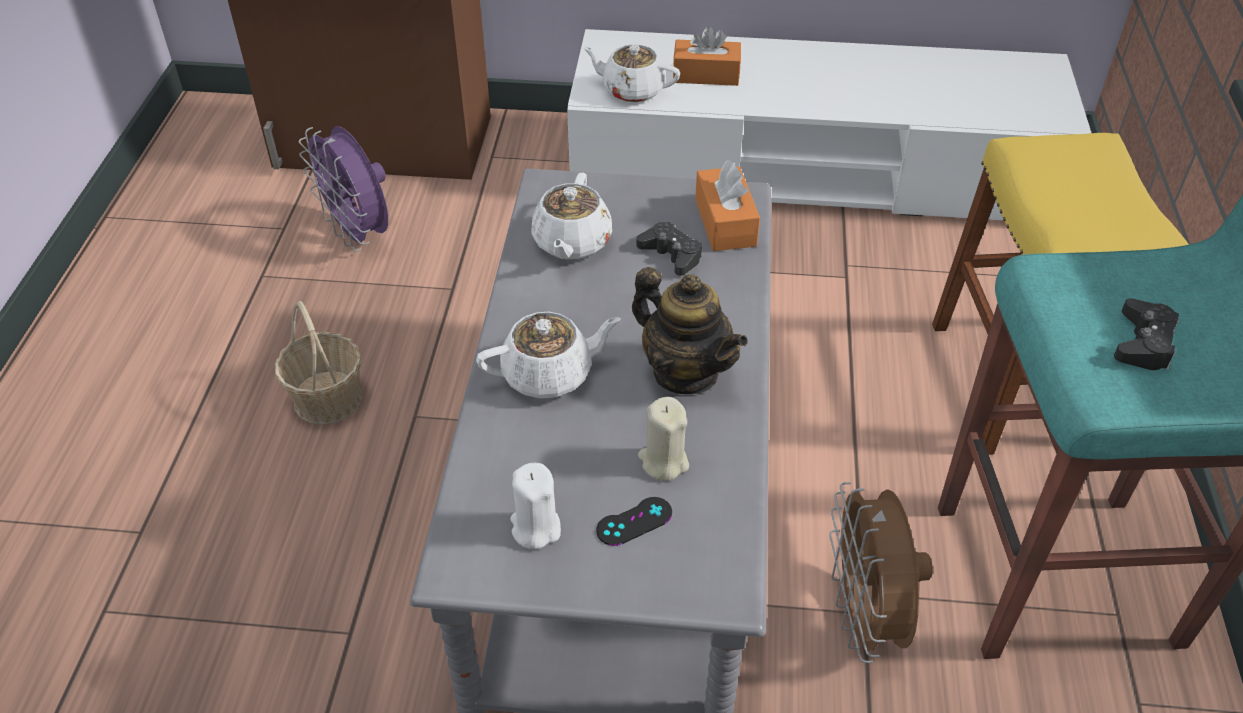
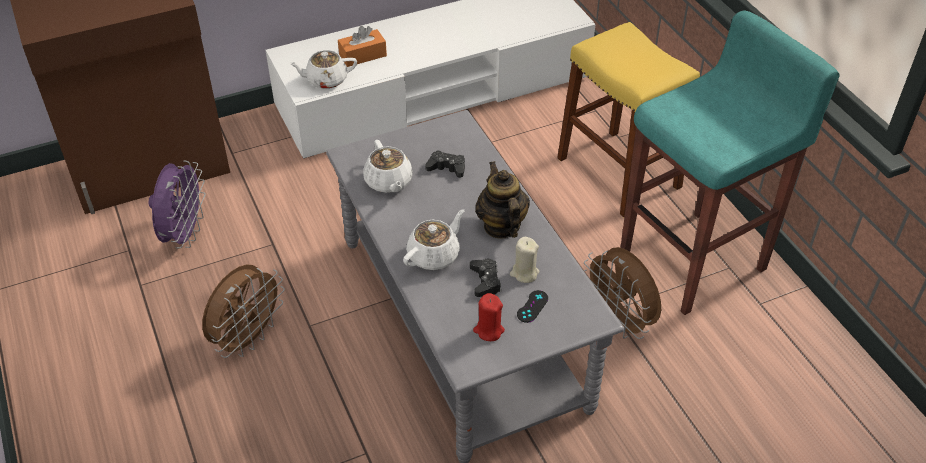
camera: 30 degrees left, 0 degrees up
basket [275,301,362,425] -> brown fan [202,264,285,358]
purple fan [298,126,388,252] -> purple fan turned 105 degrees counterclockwise [149,160,206,249]
white candle [510,463,561,549] -> red candle [473,293,505,341]
teapot [632,267,748,394] -> teapot turned 120 degrees counterclockwise [475,161,530,238]
orange tissue box [695,159,760,251] -> none
black game controller [1114,298,1179,370] -> black game controller moved to [470,259,501,297]

